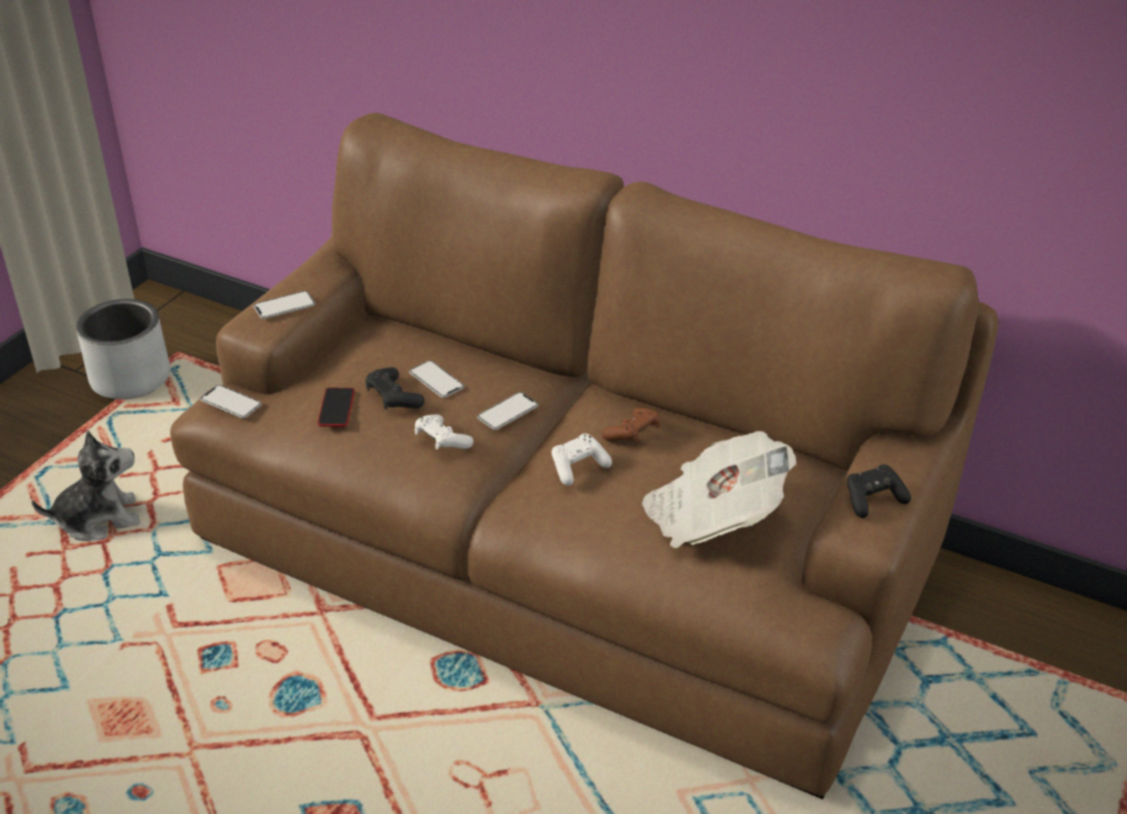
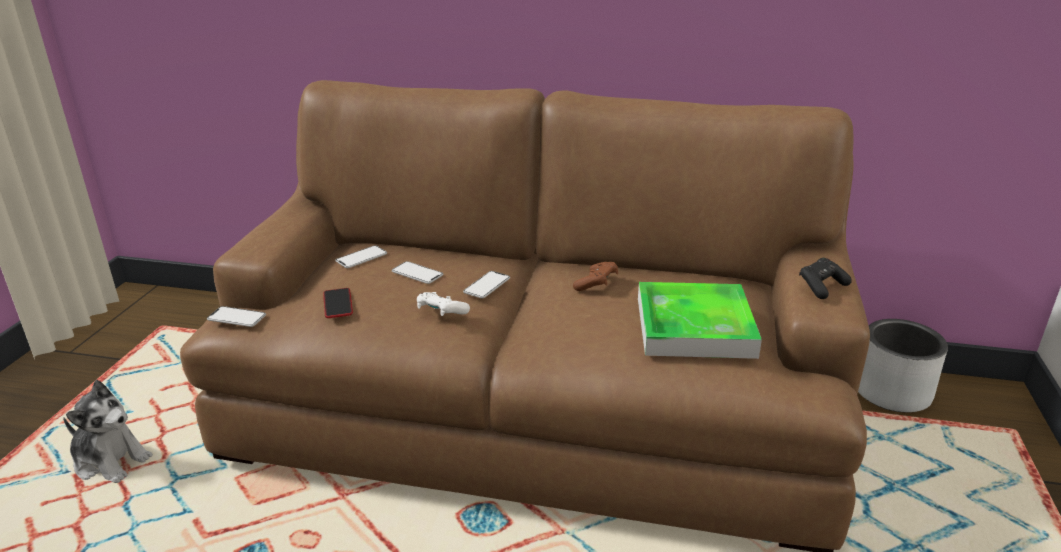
camera: 15 degrees left, 10 degrees down
plush toy [31,430,140,541] -> plush toy turned 60 degrees clockwise [63,380,153,483]
grey planter [76,299,170,399] -> grey planter moved to [858,319,948,413]
phone [254,291,315,319] -> phone moved to [335,245,387,268]
black game controller [365,367,425,410] -> none
white game controller [552,434,612,486] -> none
newspaper [642,431,797,548] -> tray [638,282,762,359]

